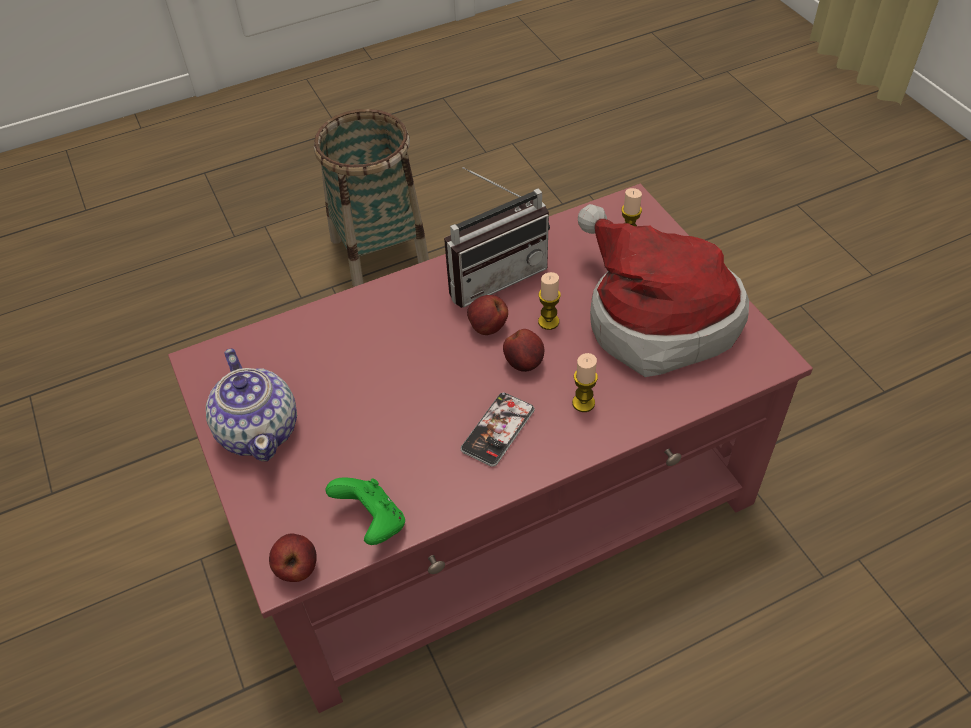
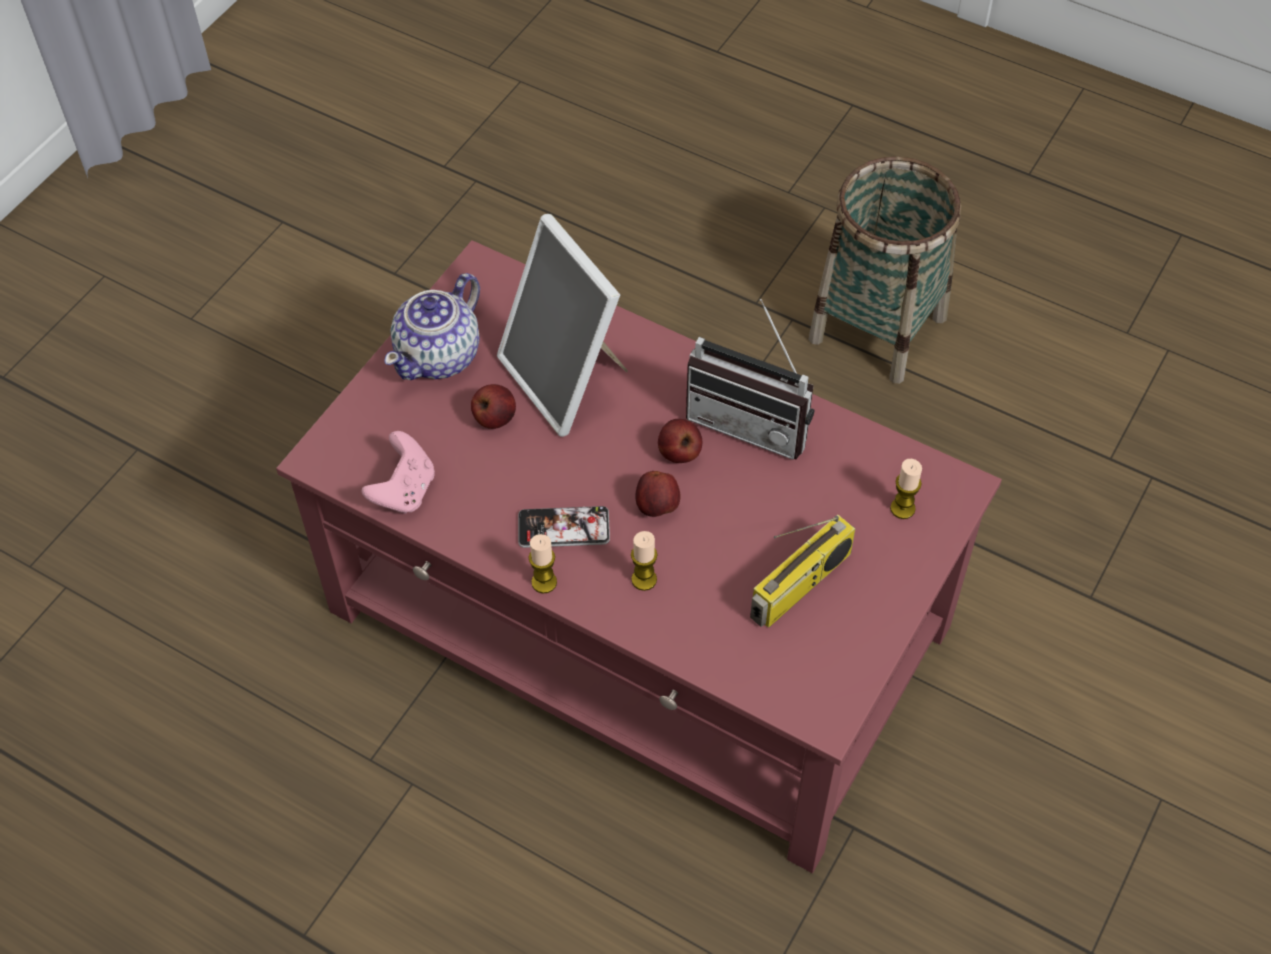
camera: 55 degrees right, 5 degrees up
apple [269,533,317,582] -> apple moved to [471,384,516,429]
green game controller [326,477,405,545] -> pink game controller [362,431,435,514]
candle [538,272,561,330] -> candle moved to [529,534,557,594]
hat [578,204,749,377] -> radio [750,515,856,628]
none -> picture frame [497,214,628,437]

